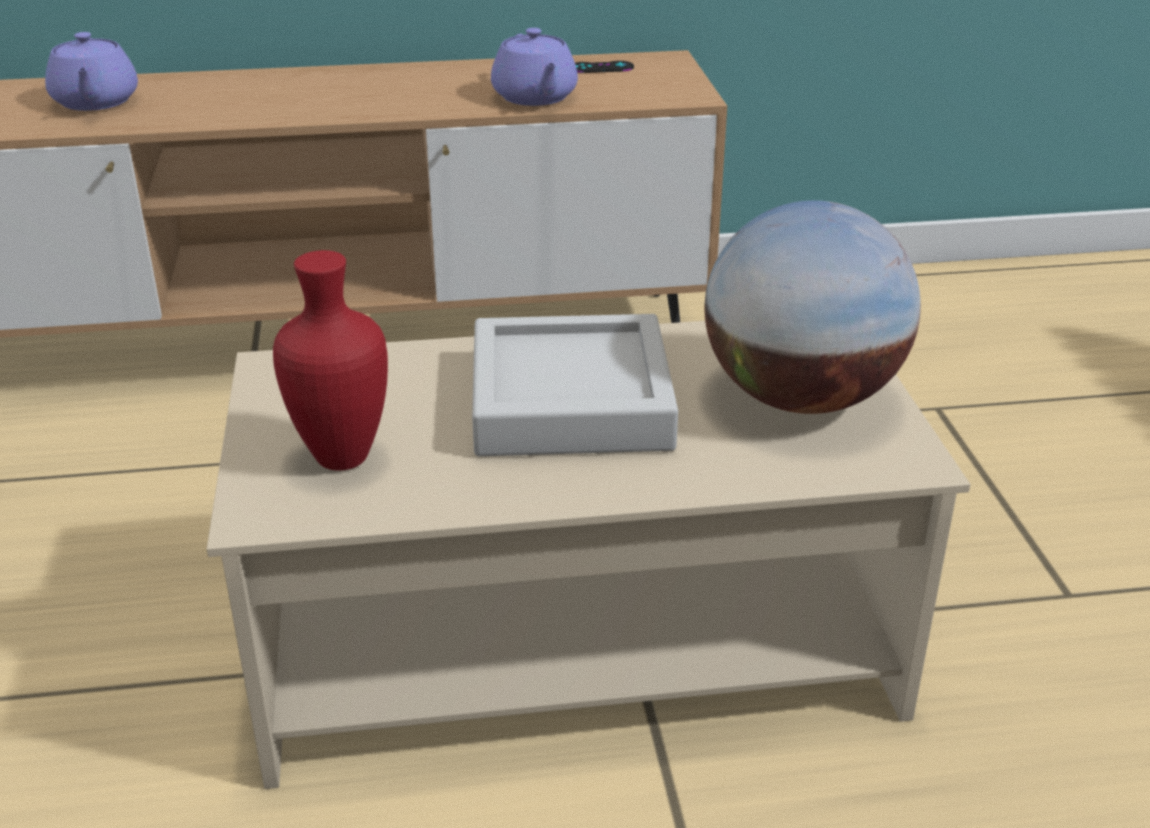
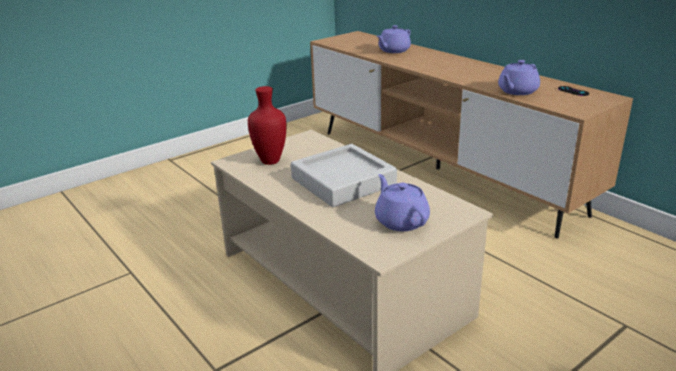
camera: 60 degrees right, 5 degrees down
globe [704,200,921,414] -> purple teapot [375,174,430,231]

